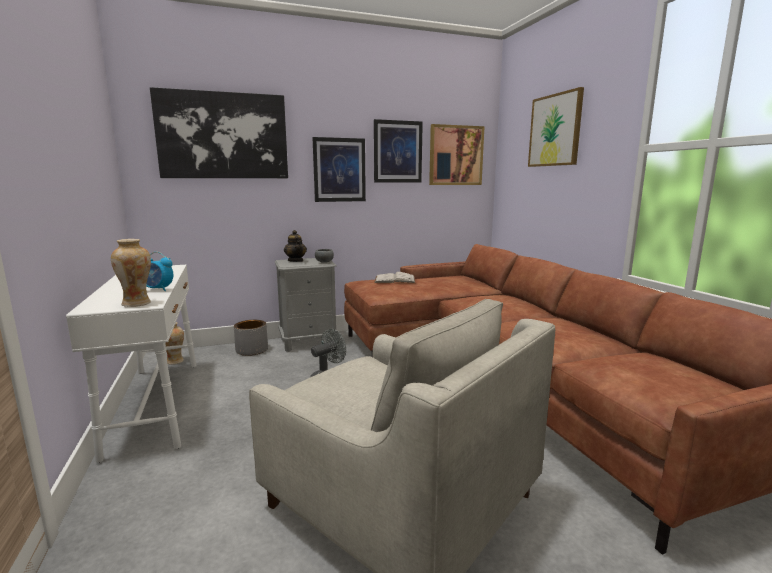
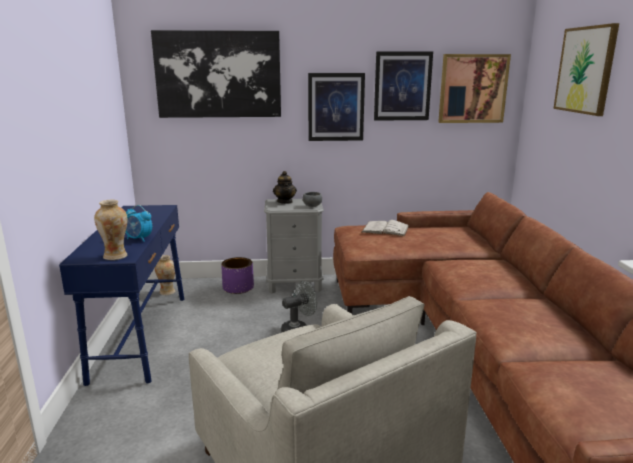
camera: 15 degrees right, 5 degrees up
white console table [66,265,197,463] -> blue console table [59,205,184,386]
grey planter [234,320,268,356] -> purple planter [221,257,254,294]

